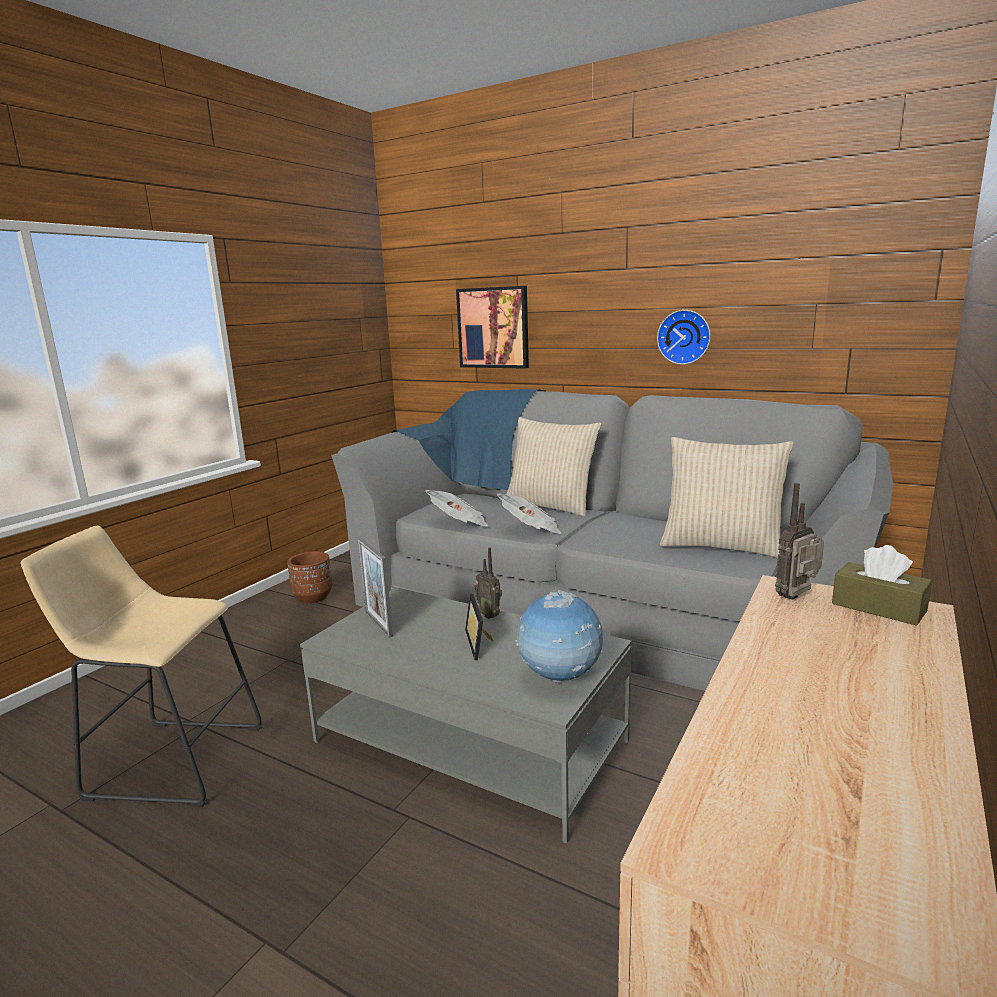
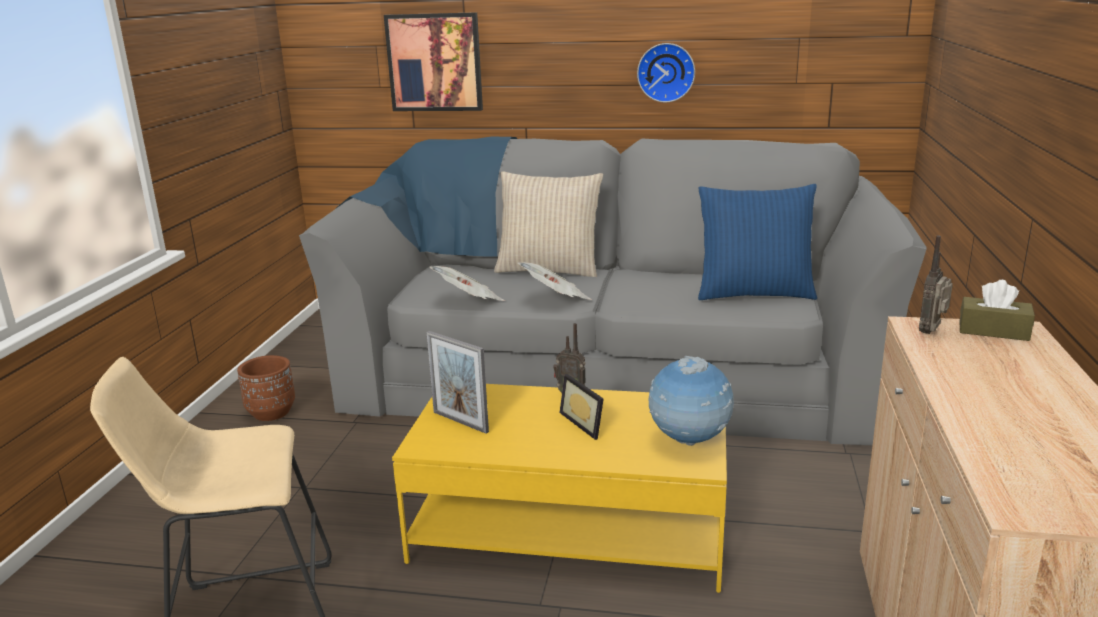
camera: 20 degrees left, 5 degrees up
grey coffee table [300,587,632,843] -> yellow coffee table [392,384,727,593]
beige pillow [660,437,794,559] -> blue pillow [698,184,817,300]

